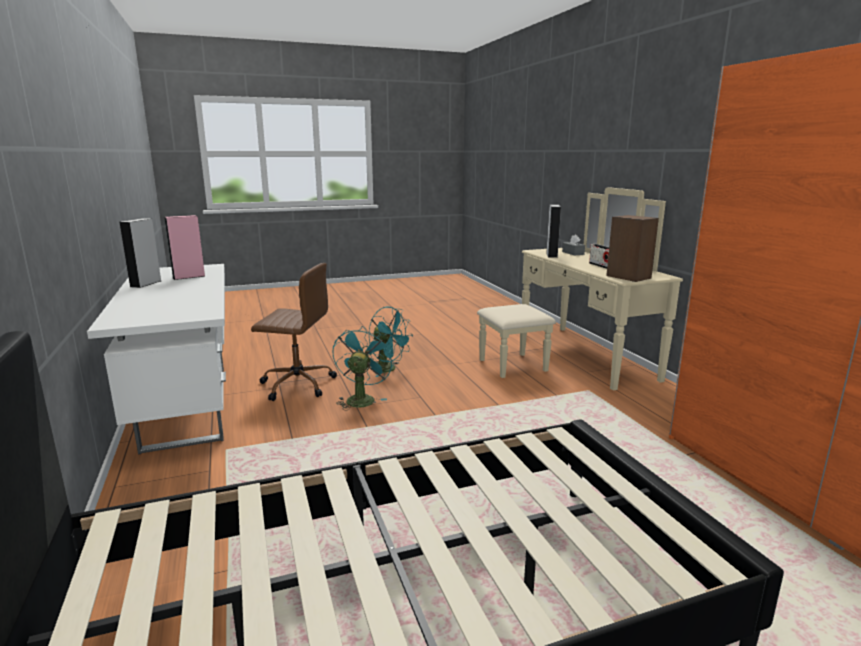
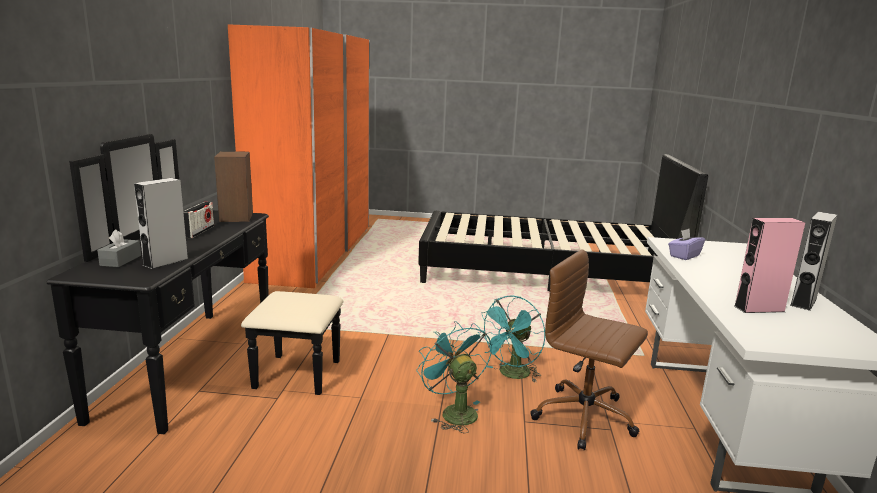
camera: 155 degrees left, 0 degrees up
beige dresser [477,187,683,391] -> black dresser [47,134,344,434]
none -> purple tissue box [668,229,705,260]

